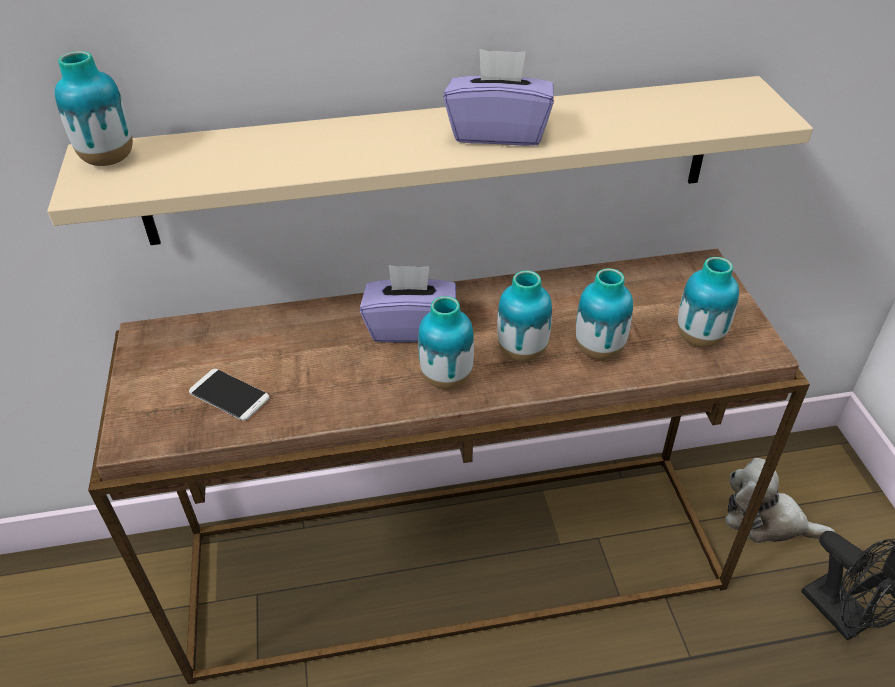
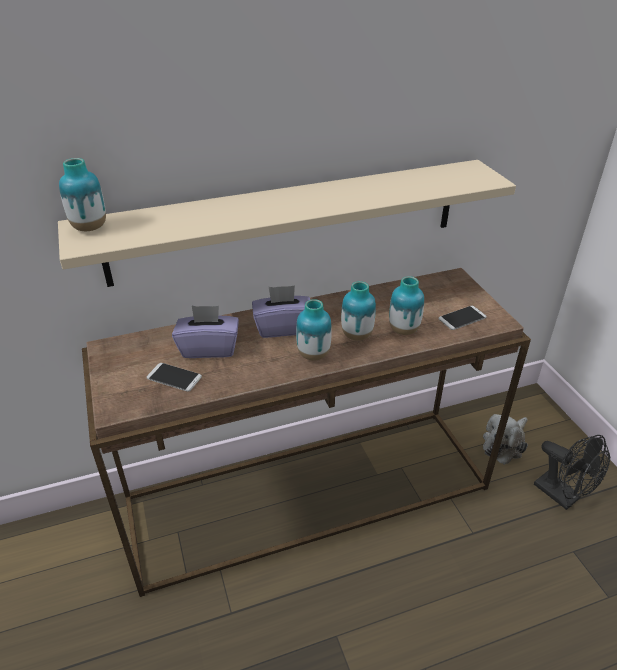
camera: 10 degrees left, 5 degrees down
purple tissue box [443,49,554,146] -> purple tissue box moved to [172,306,239,358]
vase [678,257,739,348] -> phone [439,306,487,330]
plush toy [725,458,835,543] -> plush toy turned 60 degrees counterclockwise [483,414,528,465]

